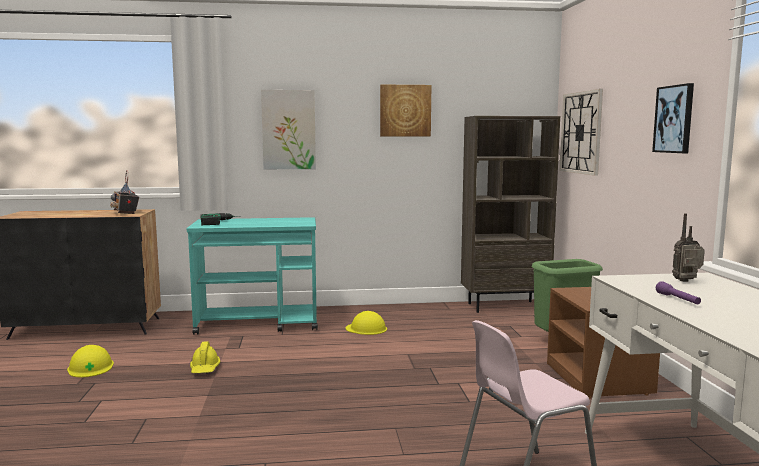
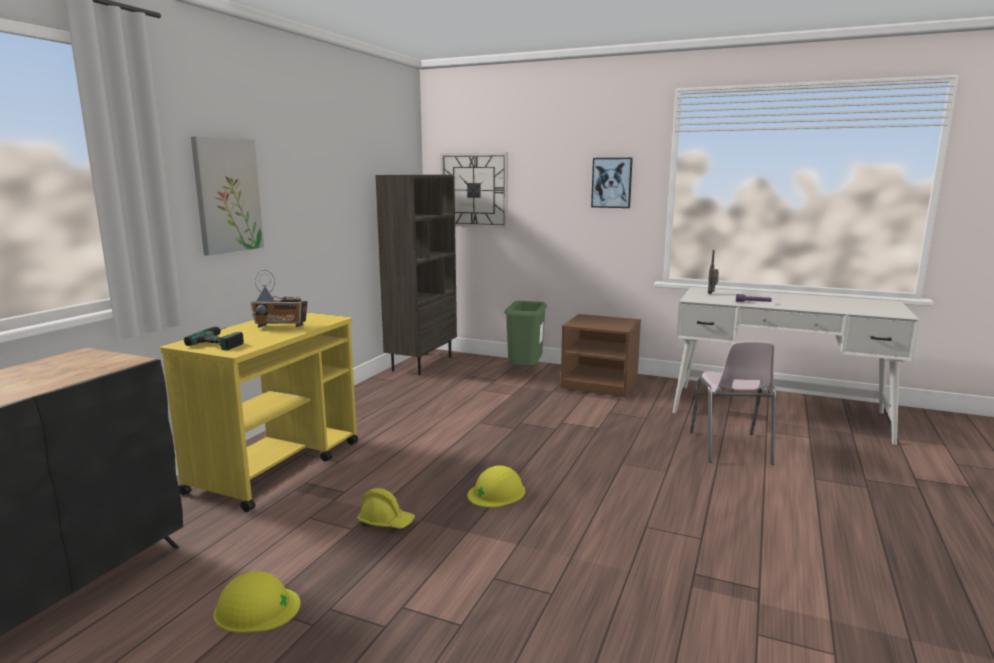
camera: 60 degrees left, 5 degrees up
radio [110,170,139,214] -> radio moved to [250,270,308,327]
turquoise cart [187,217,318,335] -> yellow cart [160,313,358,512]
yellow hard hat [345,311,387,335] -> yellow hard hat moved to [467,466,525,508]
picture [380,85,431,136] -> none

